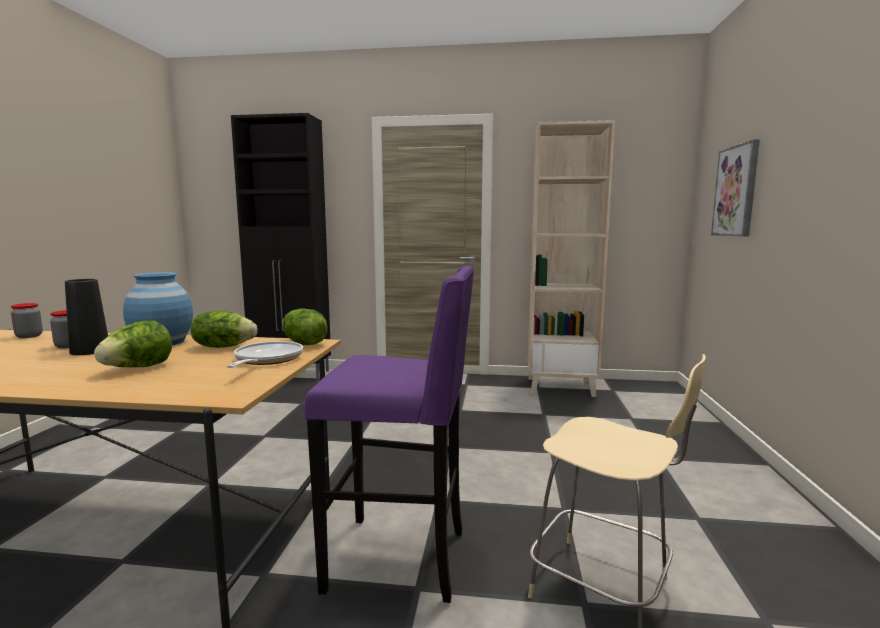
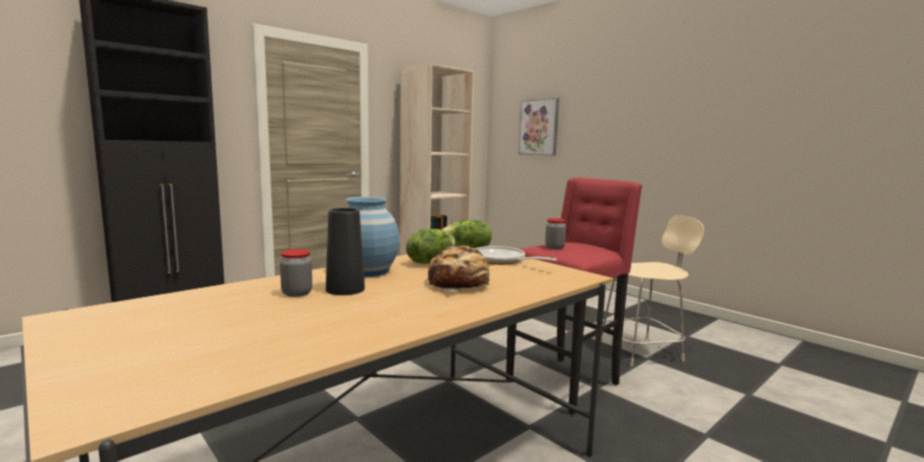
camera: 50 degrees left, 0 degrees up
jar [11,303,43,338] -> jar moved to [545,218,566,249]
lettuce [94,321,172,367] -> bread [428,246,491,291]
purple stool [305,266,475,603] -> red stool [506,178,642,414]

